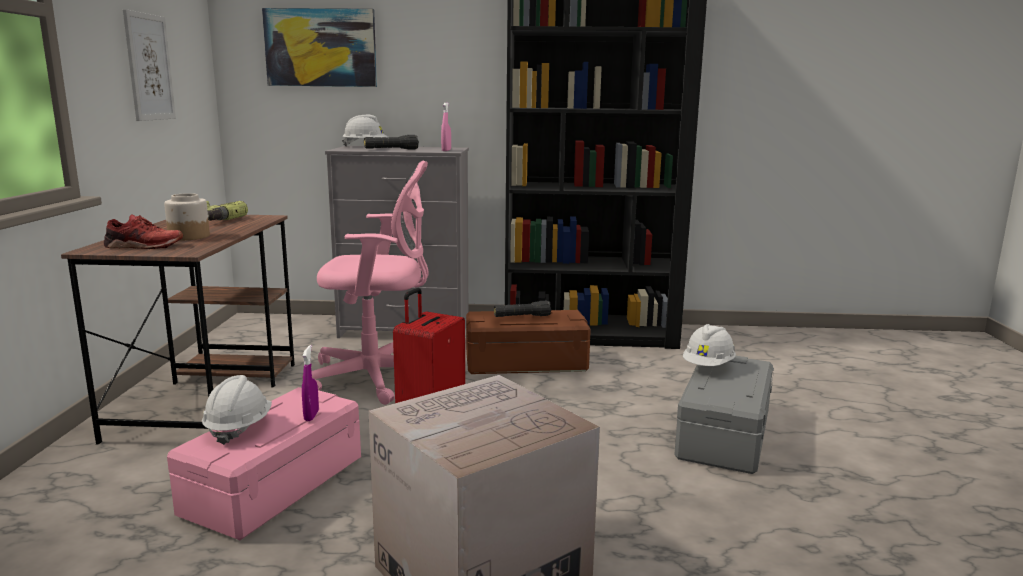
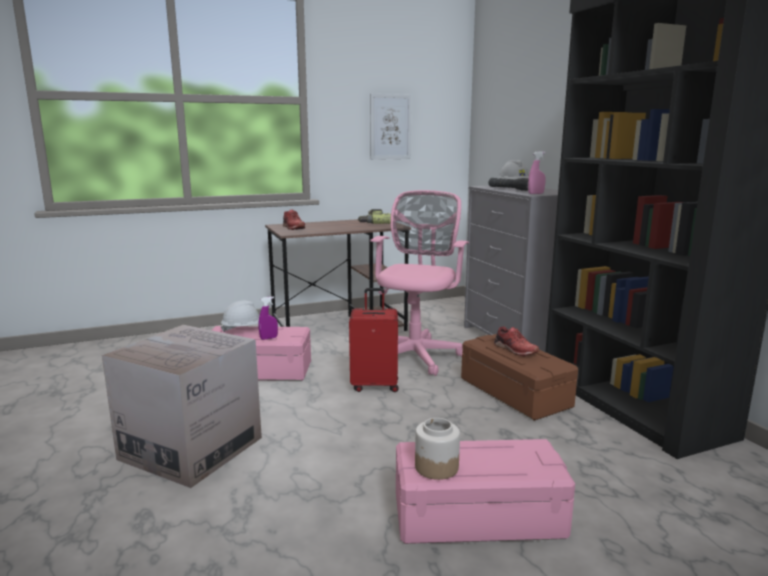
camera: 65 degrees right, 0 degrees up
jar [164,193,210,240] -> jar moved to [415,418,460,480]
picture [262,8,377,87] -> none
pink office chair [302,161,429,405] -> pink office chair turned 135 degrees counterclockwise [370,190,469,376]
black flashlight [494,301,551,317] -> red shoe [494,326,539,357]
grey storage box [674,356,774,474] -> pink storage box [396,439,575,544]
white hard hat [683,324,736,366] -> none

